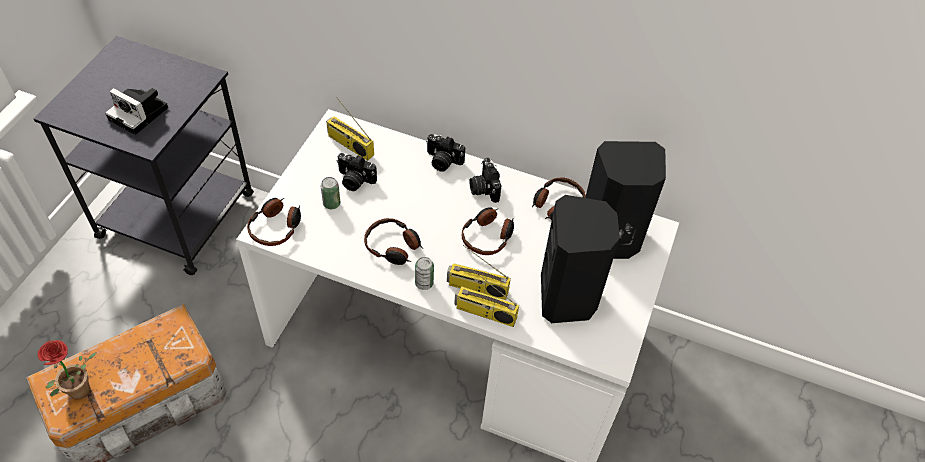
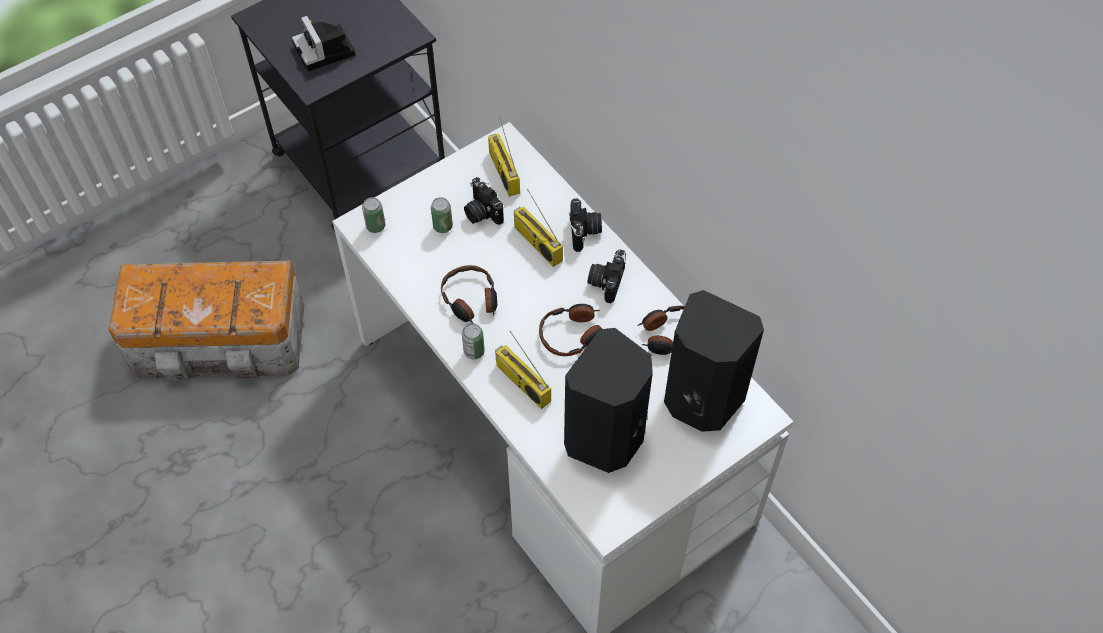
camera: 35 degrees right, 5 degrees up
potted plant [37,340,97,399] -> none
headphones [247,198,301,246] -> can [362,197,385,233]
camera [426,134,465,172] -> camera turned 150 degrees counterclockwise [570,199,602,252]
radio [454,269,519,327] -> radio moved to [514,189,563,267]

